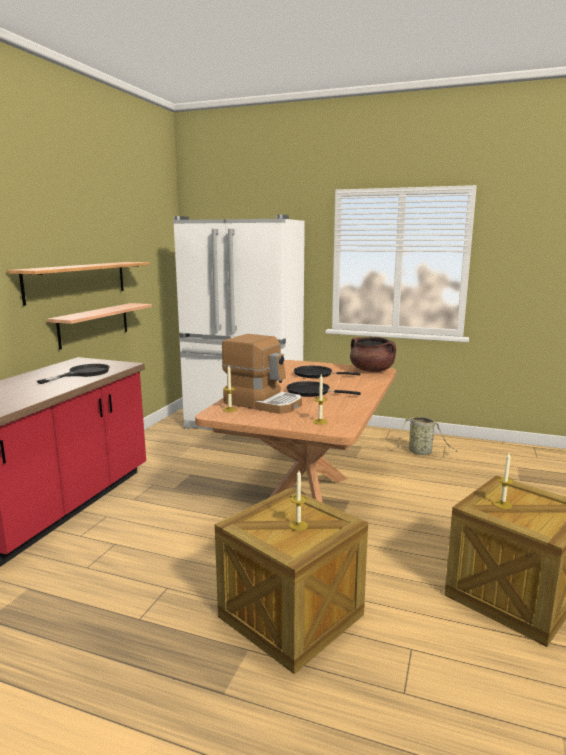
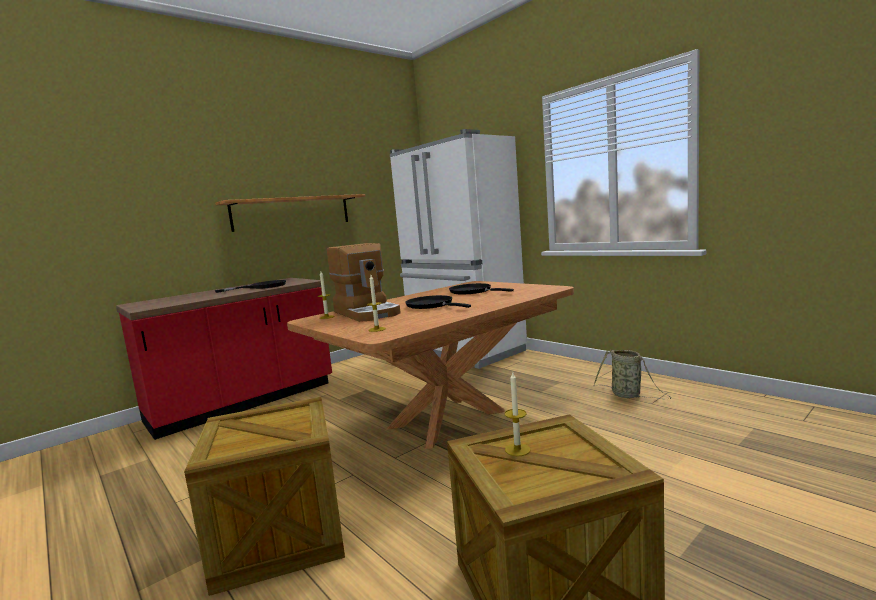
camera: 30 degrees right, 5 degrees down
shelf [47,303,152,350] -> none
candle [289,471,308,531] -> none
brown cooking pot [350,337,396,372] -> none

